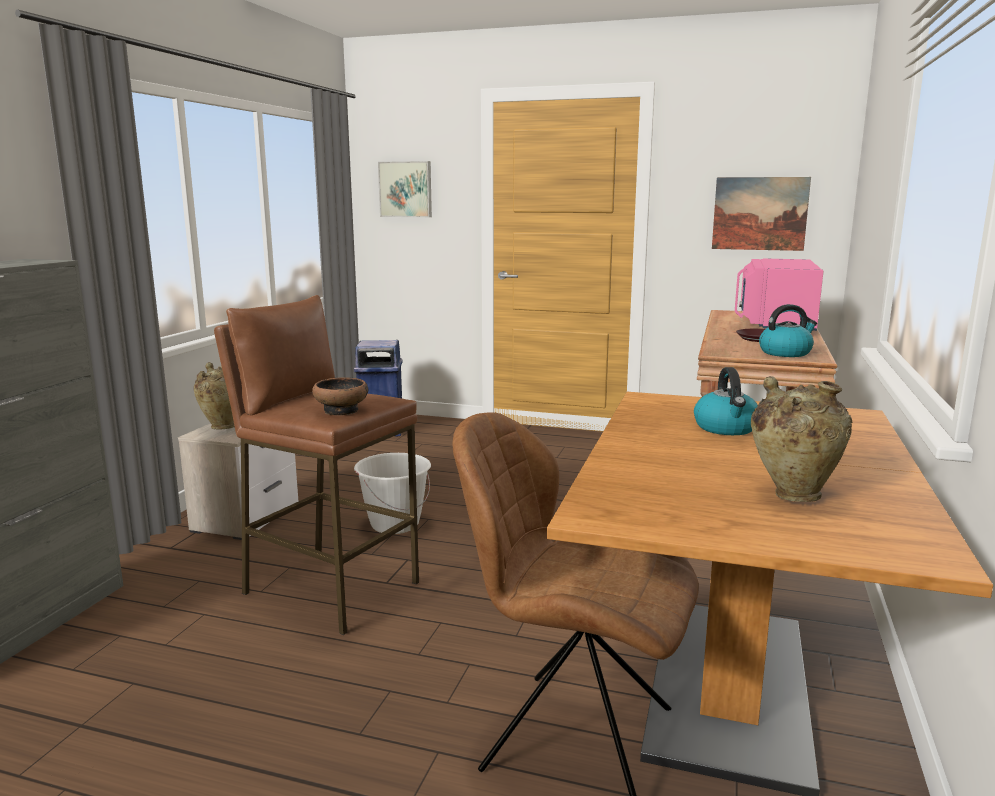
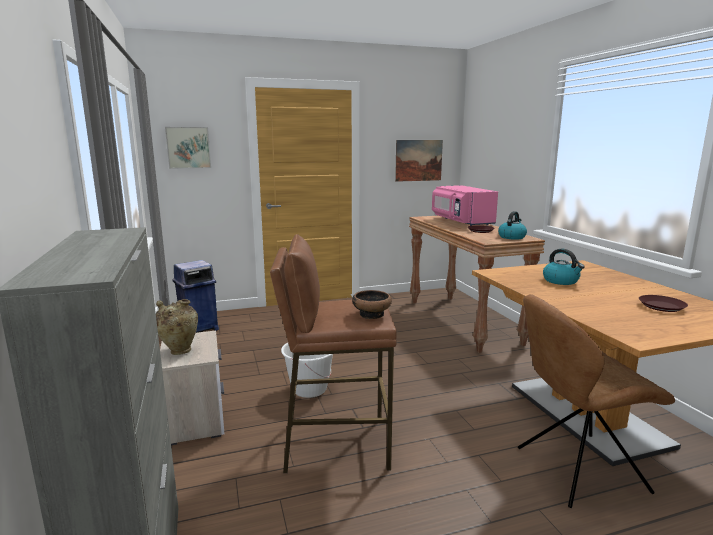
camera: 35 degrees left, 0 degrees up
beige vase [751,376,852,502] -> brown plate [639,295,688,312]

